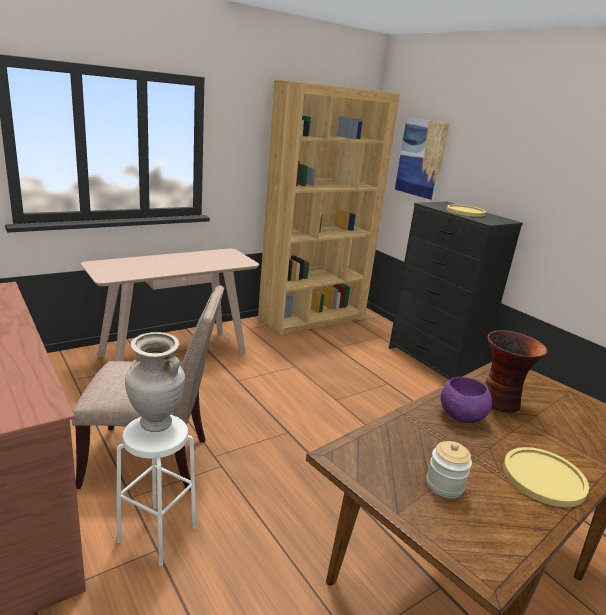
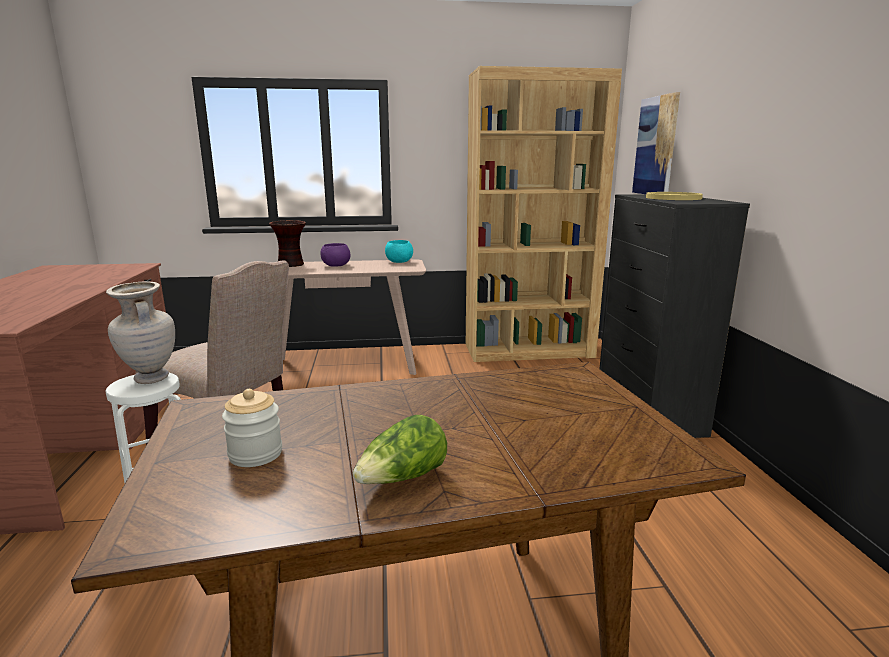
camera: 30 degrees right, 5 degrees down
purple bowl [441,377,492,423] -> purple bowl moved to [321,243,350,266]
vase [485,330,548,413] -> vase moved to [269,220,306,267]
yellow plate [503,447,589,507] -> lettuce [353,415,447,484]
none -> turquoise bowl [385,240,413,263]

